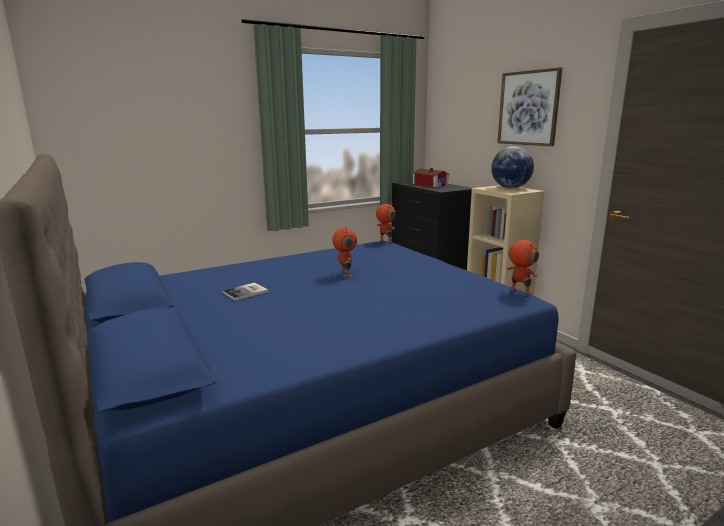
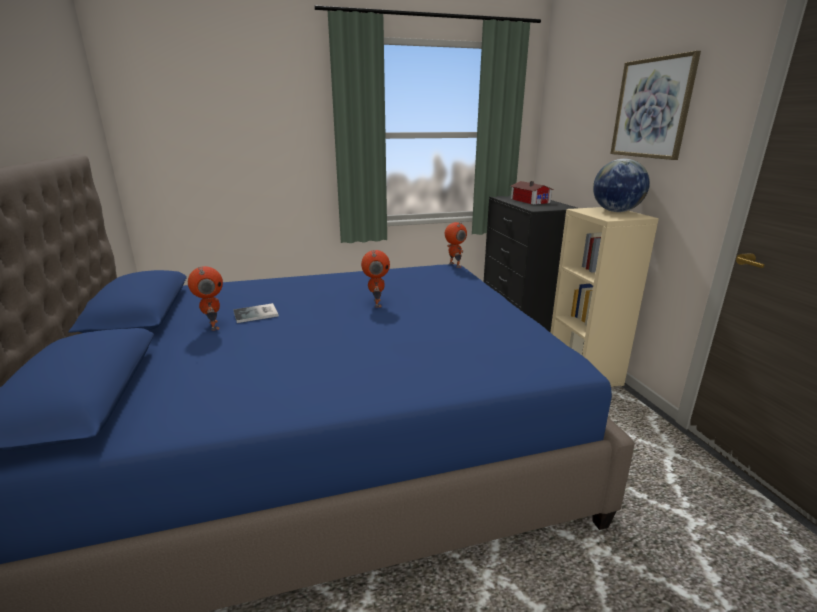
camera: 15 degrees right, 5 degrees up
toy robot [506,239,539,295] -> toy robot moved to [188,266,223,331]

